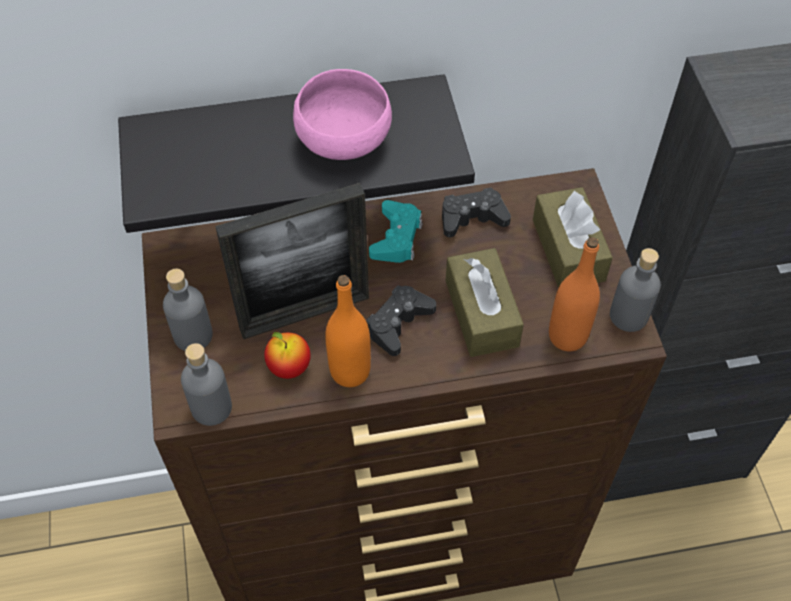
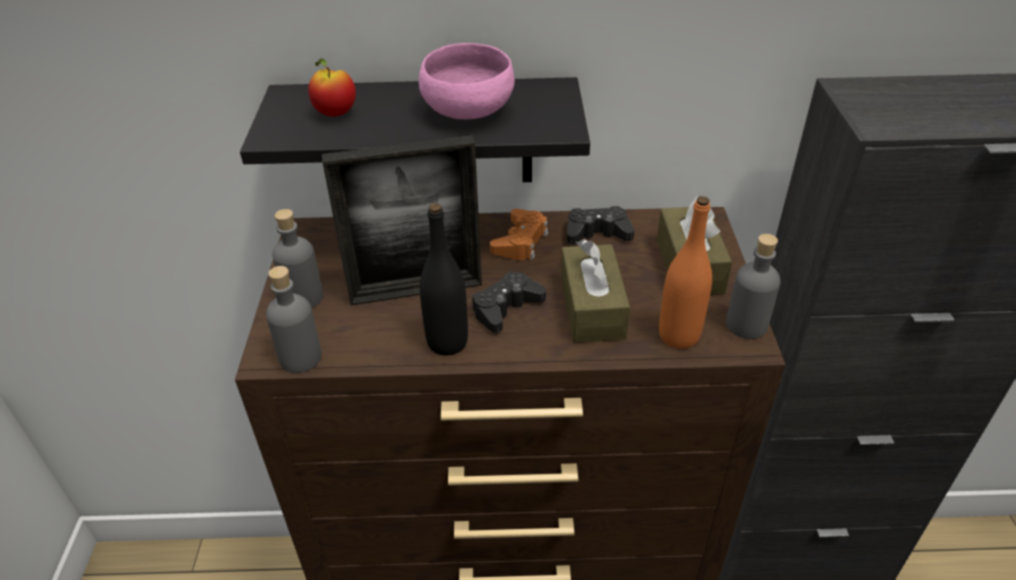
camera: 10 degrees right, 15 degrees down
apple [264,332,311,379] -> apple moved to [308,59,356,117]
orange bottle [325,275,371,387] -> black bottle [420,203,468,355]
turquoise game controller [369,200,423,263] -> orange game controller [490,209,548,260]

